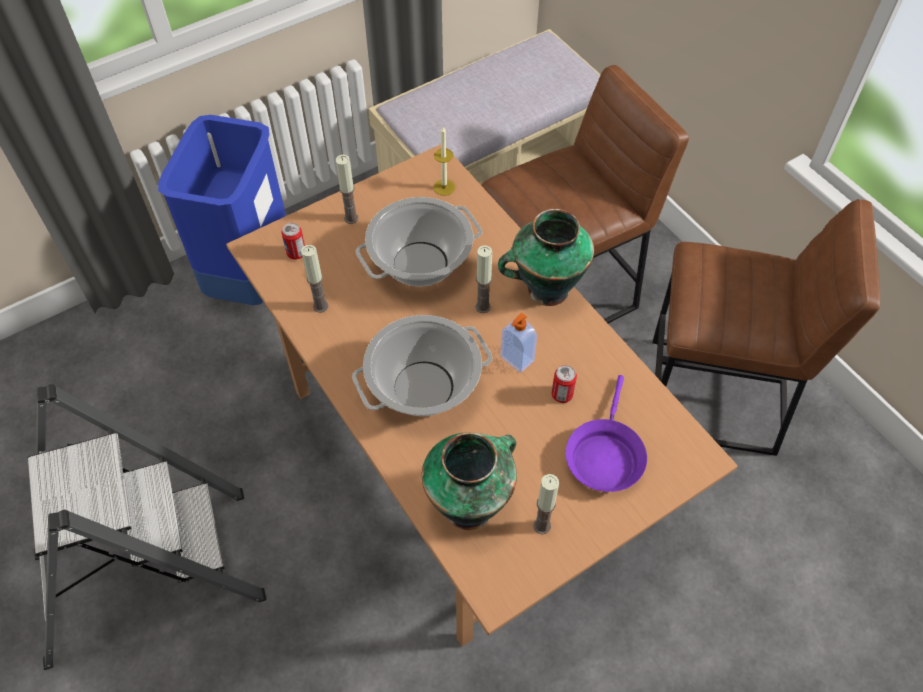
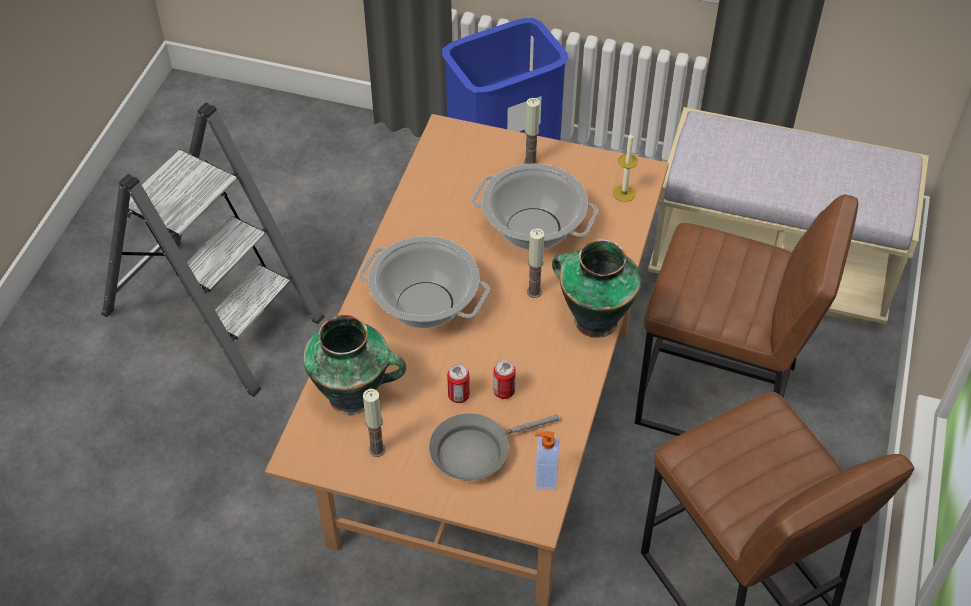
camera: 50 degrees right, 5 degrees down
can [281,223,305,260] -> can moved to [447,364,470,403]
candle [301,245,328,313] -> none
soap dispenser [500,313,537,373] -> soap dispenser moved to [535,431,560,490]
purple frying pan [566,375,647,492] -> grey frying pan [429,413,559,481]

